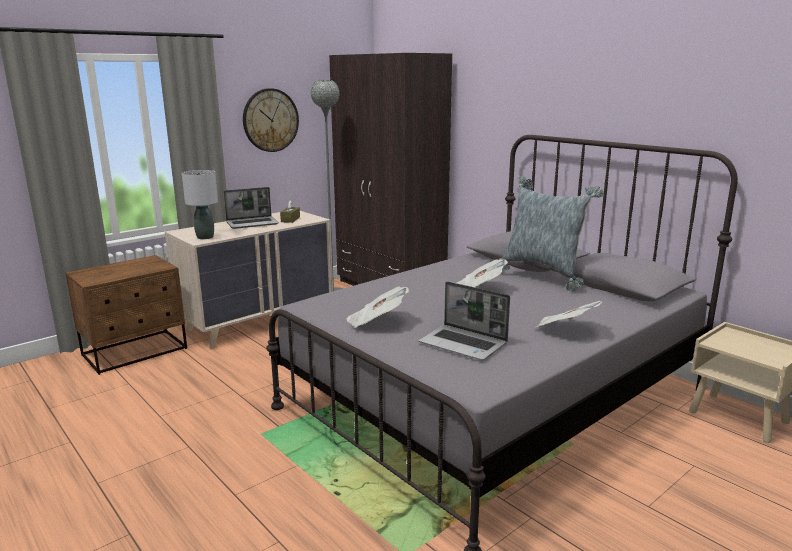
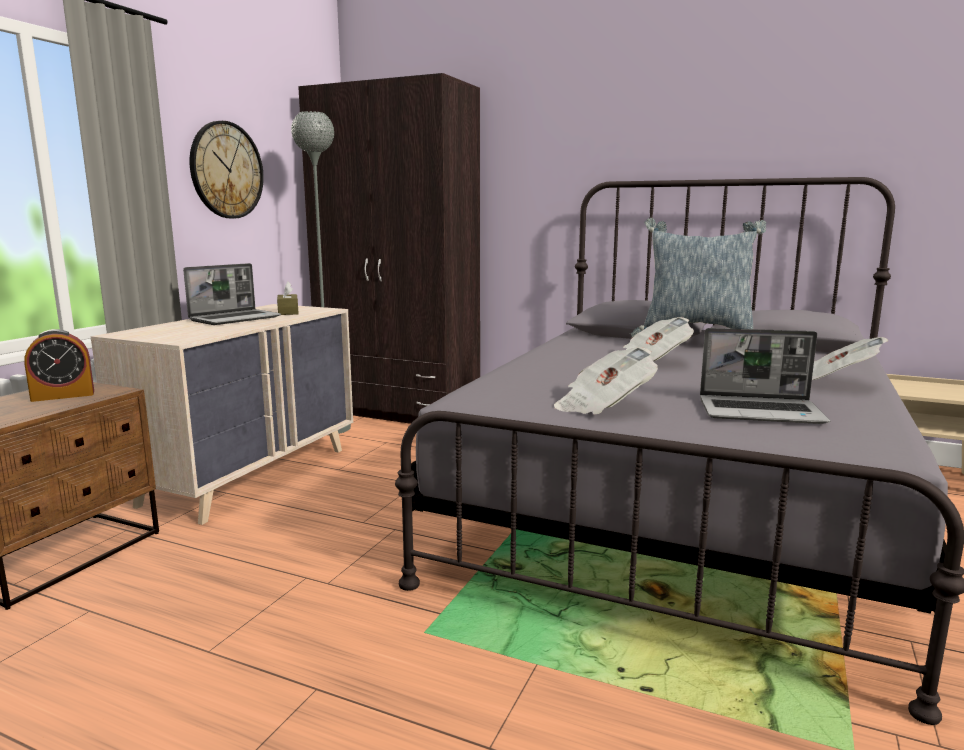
camera: 25 degrees left, 5 degrees down
grey table lamp [182,170,218,239] -> none
none -> alarm clock [24,329,94,402]

